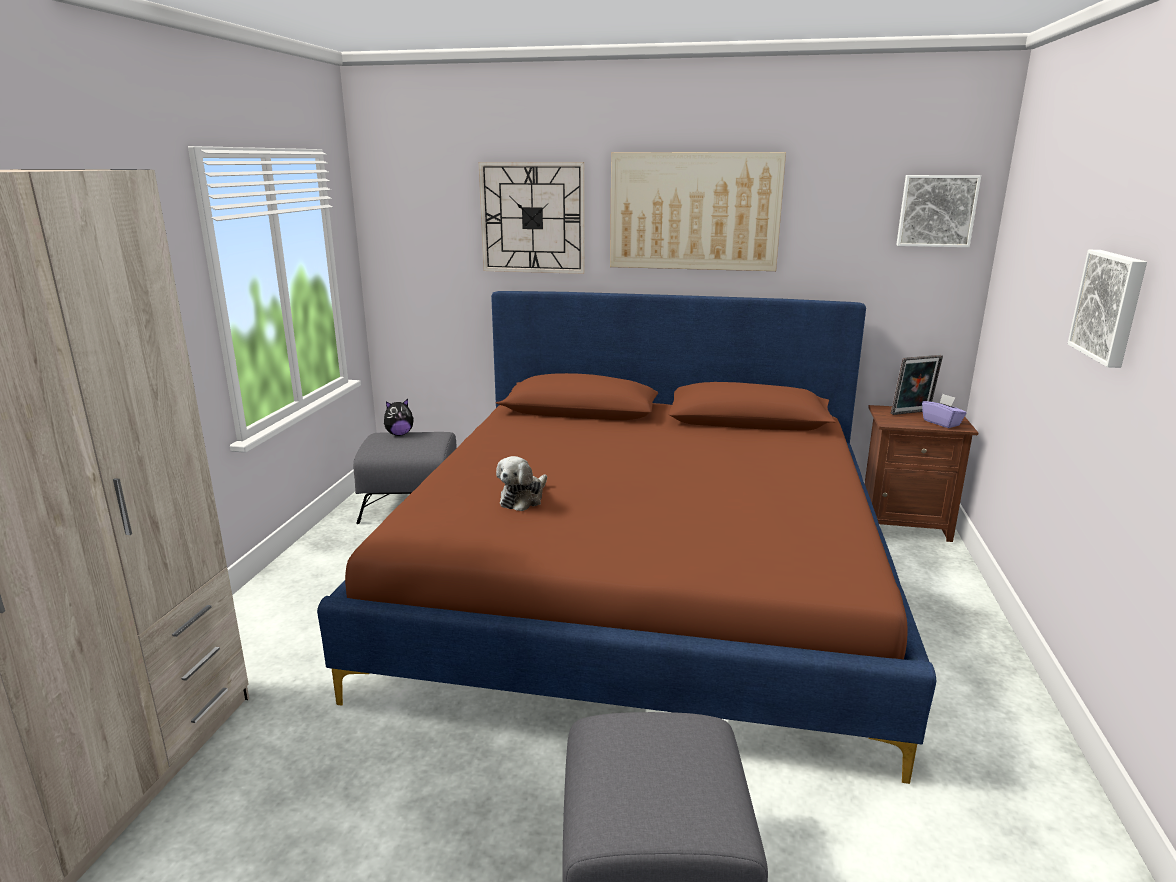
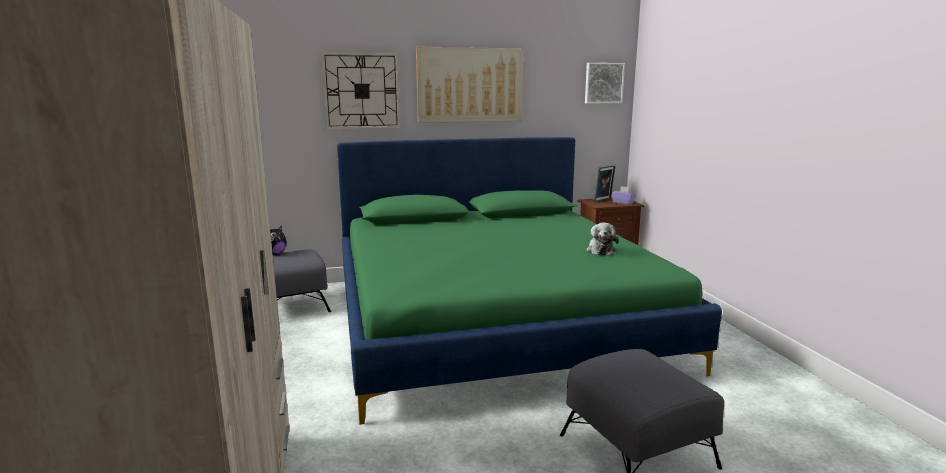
camera: 25 degrees left, 5 degrees down
brown bed [317,291,936,784] -> green bed [337,137,722,425]
plush toy [496,456,547,511] -> plush toy moved to [586,222,619,255]
picture [1067,250,1147,368] -> none

